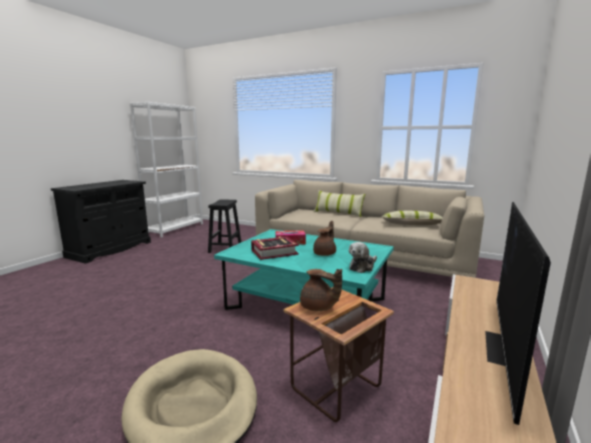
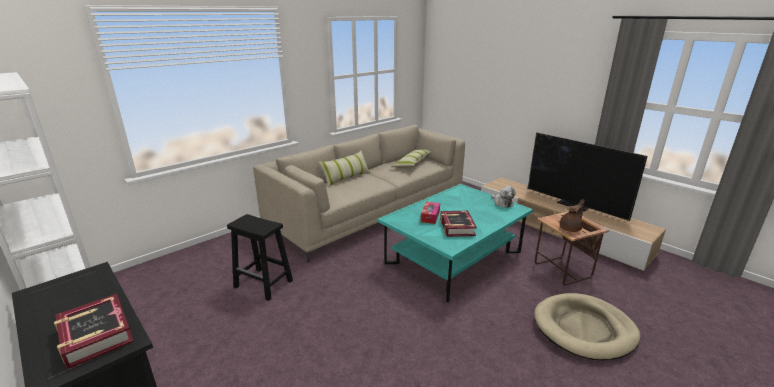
camera: 70 degrees left, 10 degrees up
brown teapot [313,221,336,256] -> none
none -> book [54,293,134,369]

